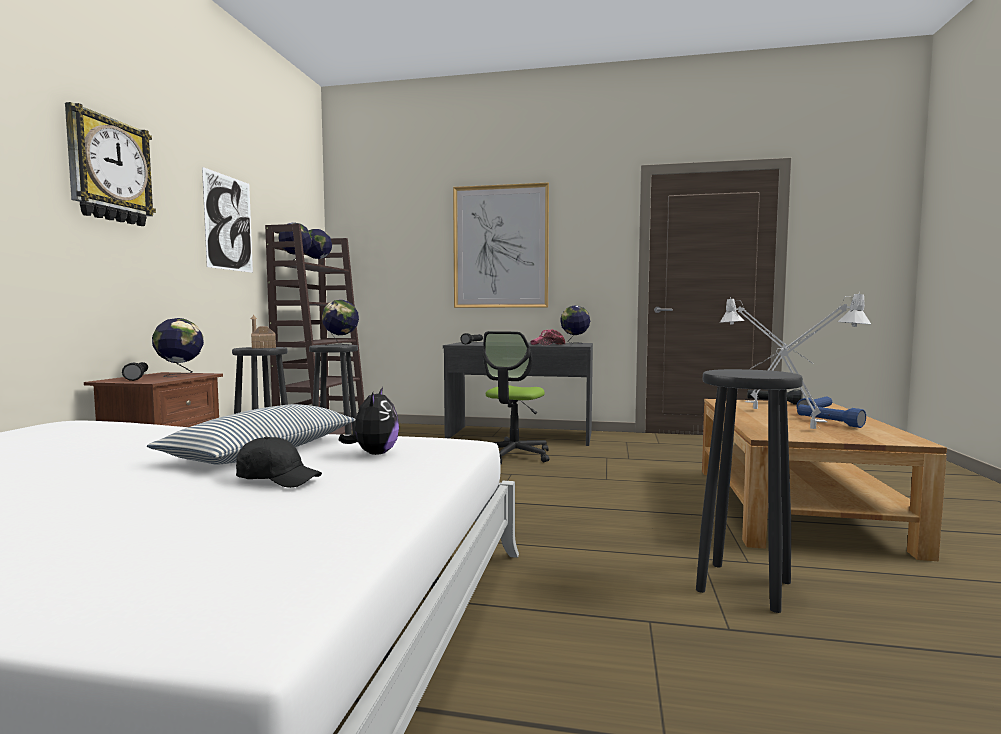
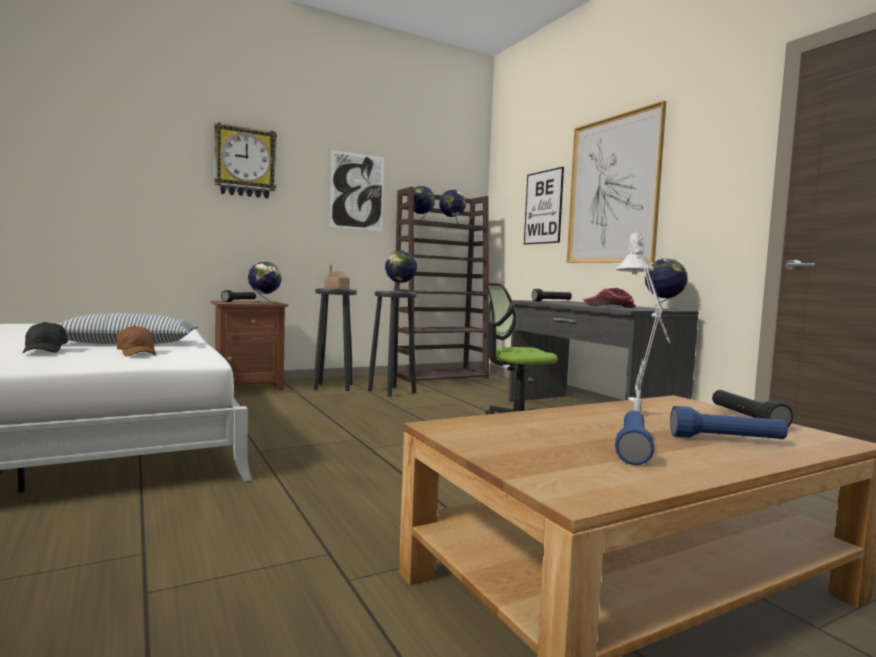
camera: 50 degrees right, 0 degrees up
plush toy [338,387,399,455] -> brown cap [117,326,156,356]
black stool [696,369,803,613] -> none
grey table lamp [751,292,871,429] -> none
none -> picture [524,167,564,245]

